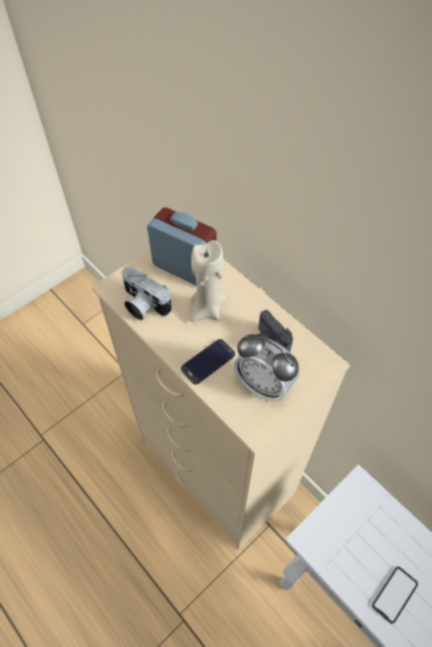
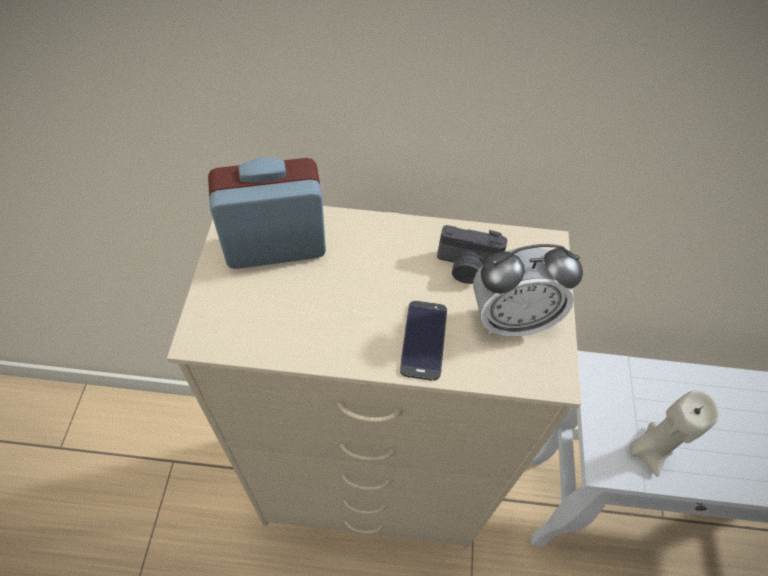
camera: 45 degrees left, 0 degrees up
camera [122,267,172,320] -> none
beige candle [190,240,227,322] -> beige candle moved to [630,390,719,477]
phone [372,567,418,624] -> none

